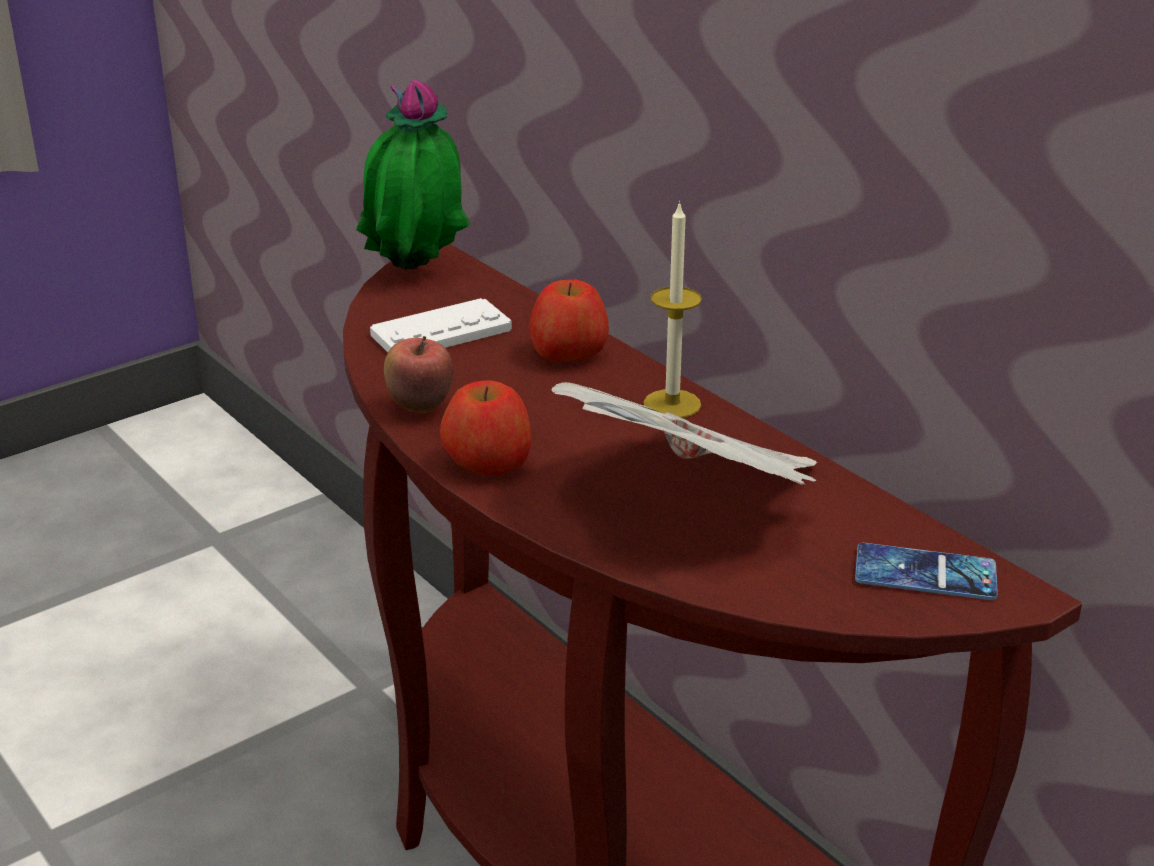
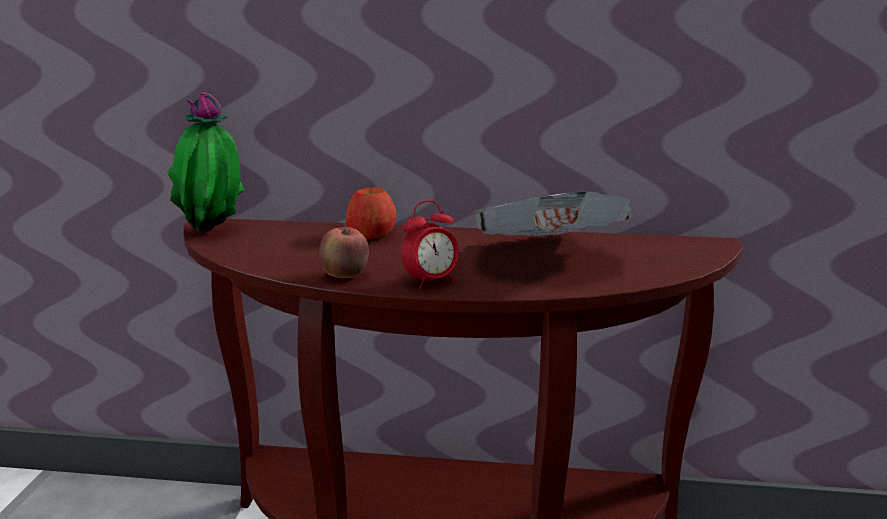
camera: 45 degrees left, 10 degrees down
white game controller [370,298,512,352] -> none
apple [440,380,532,476] -> alarm clock [401,200,459,289]
candle [644,201,702,418] -> none
phone [855,543,998,600] -> none

